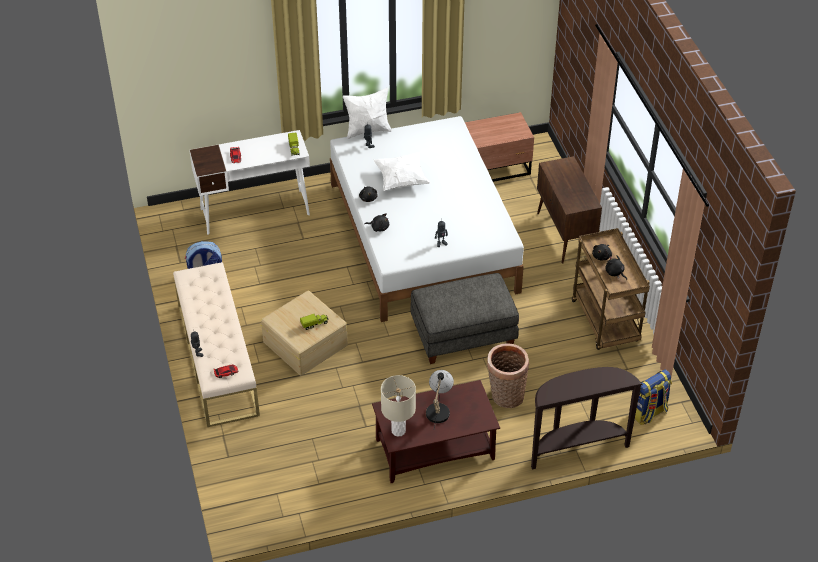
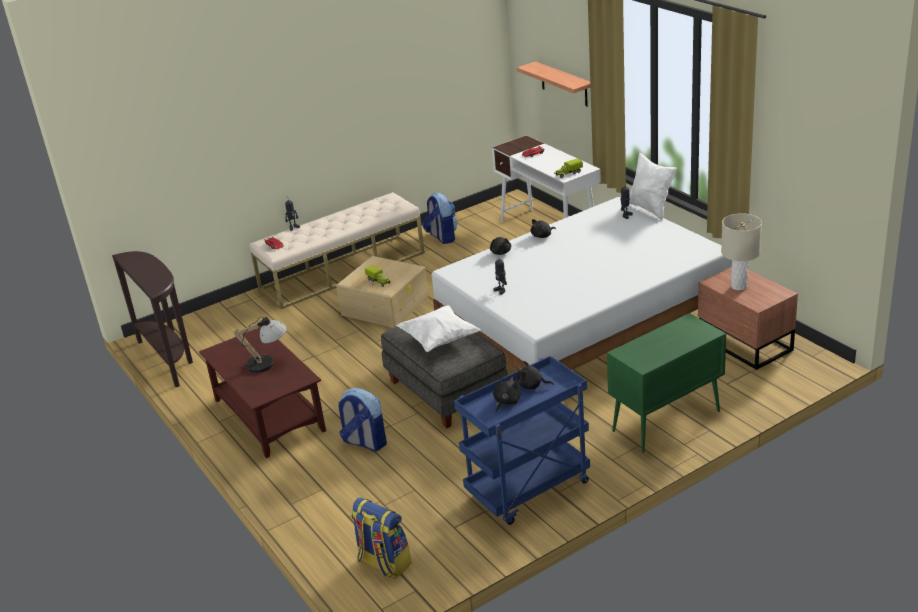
camera: 75 degrees right, 15 degrees down
white pillow [373,152,430,191] -> white pillow moved to [396,305,481,352]
beige table lamp [381,375,416,437] -> beige table lamp moved to [721,213,762,290]
basket [487,343,529,408] -> backpack [338,388,387,451]
brown console table [531,367,643,470] -> brown console table moved to [112,251,193,387]
brown cabinet [537,156,602,264] -> green cabinet [607,313,726,453]
brown cart [572,228,650,350] -> blue cart [454,356,590,525]
none -> shelf [517,62,590,107]

